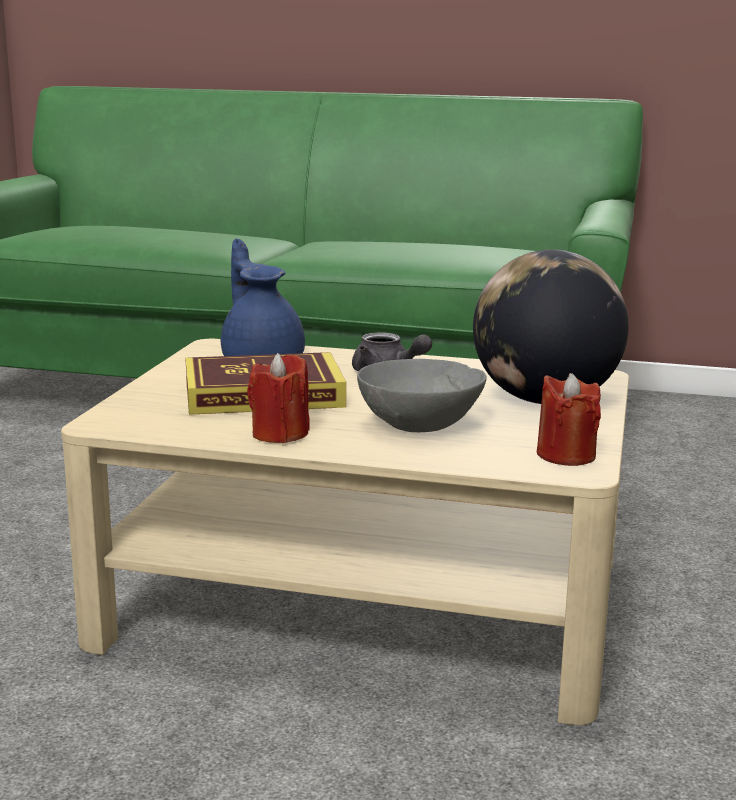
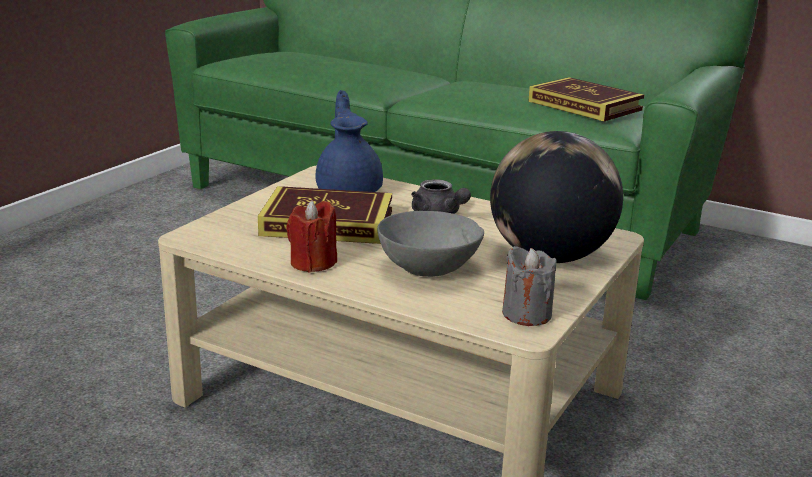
camera: 15 degrees right, 5 degrees up
red candle [537,373,601,466] -> grey candle [502,246,557,326]
none -> book [528,77,644,121]

